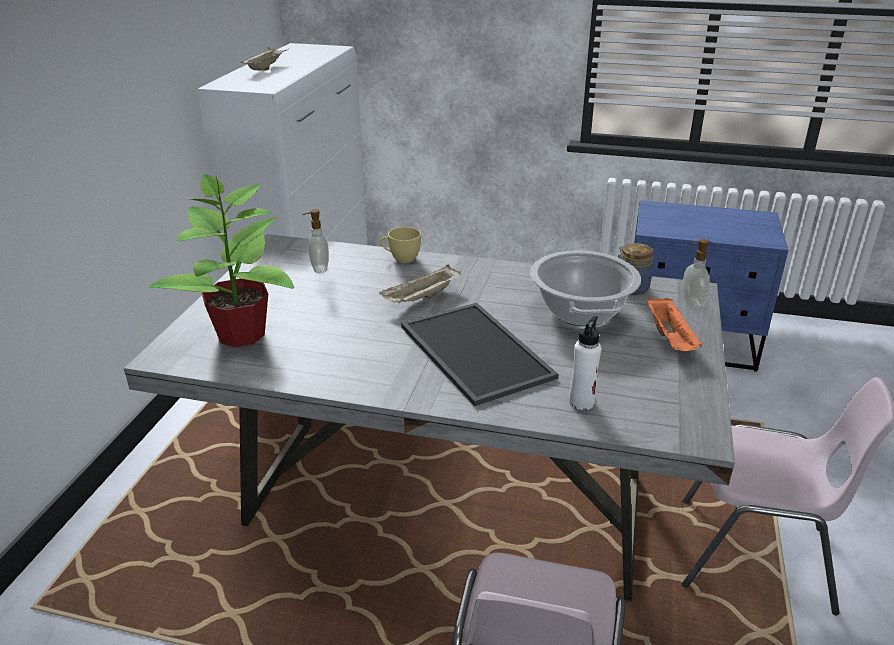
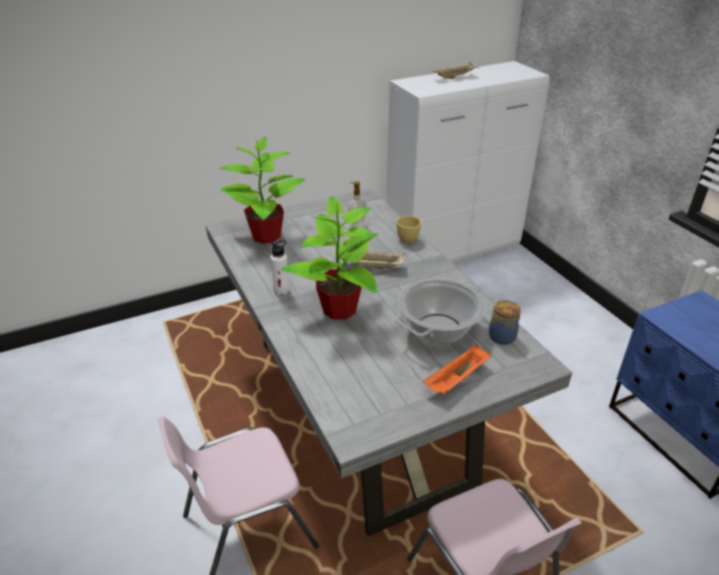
camera: 50 degrees right, 5 degrees up
tray [401,303,558,406] -> potted plant [281,196,378,320]
white bottle [569,316,601,410] -> white bottle moved to [271,240,289,295]
soap dispenser [682,239,710,308] -> none

